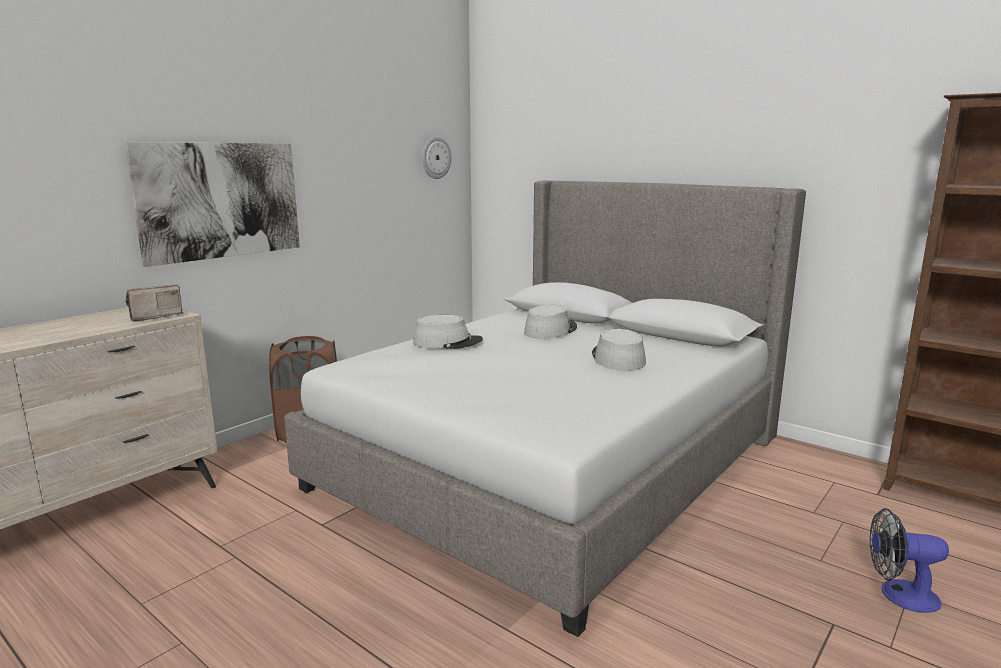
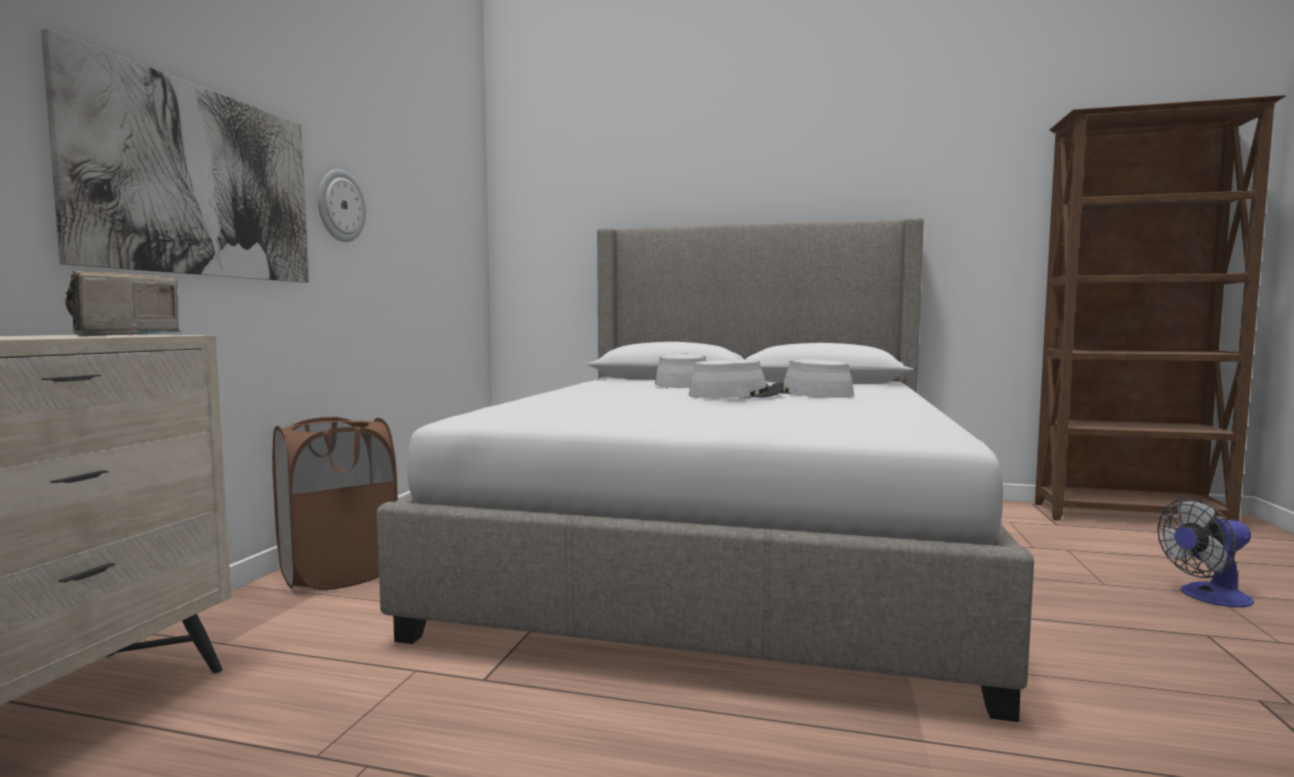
camera: 25 degrees left, 10 degrees down
grey hat [413,315,483,349] -> grey hat moved to [689,359,784,398]
wall clock [422,136,451,179] -> wall clock moved to [318,169,366,242]

